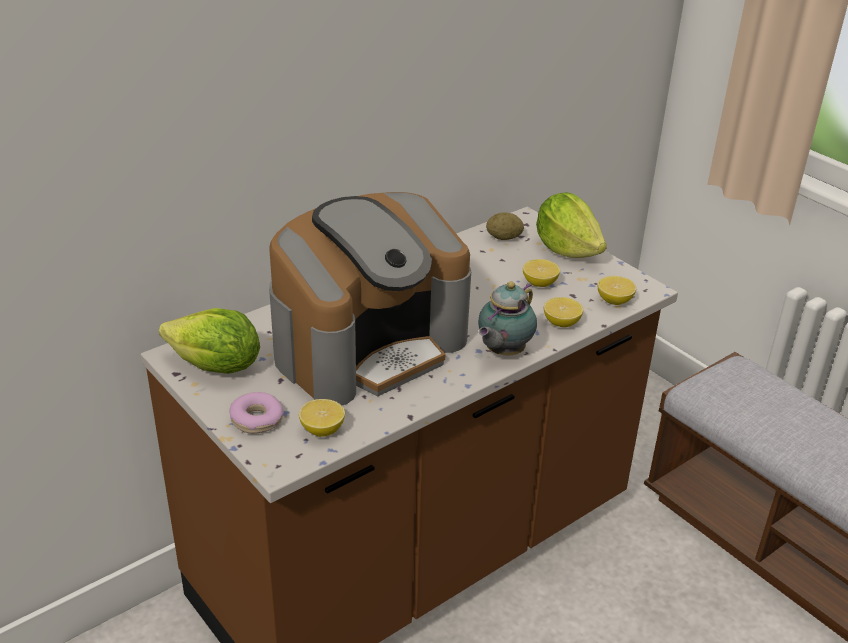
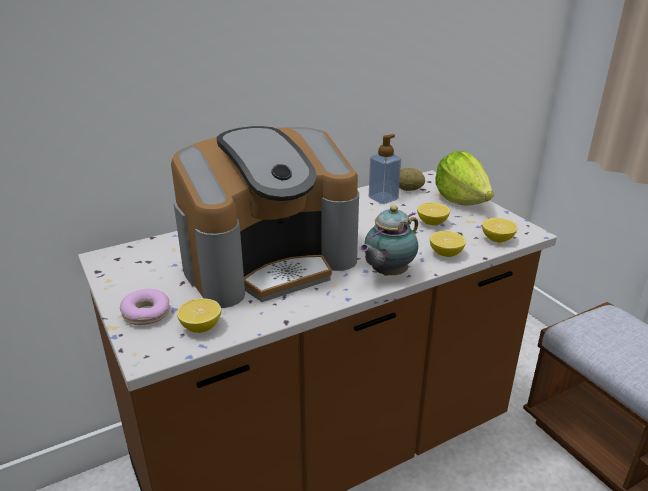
camera: 10 degrees right, 5 degrees down
lettuce [159,308,260,374] -> none
none -> soap dispenser [369,134,401,204]

